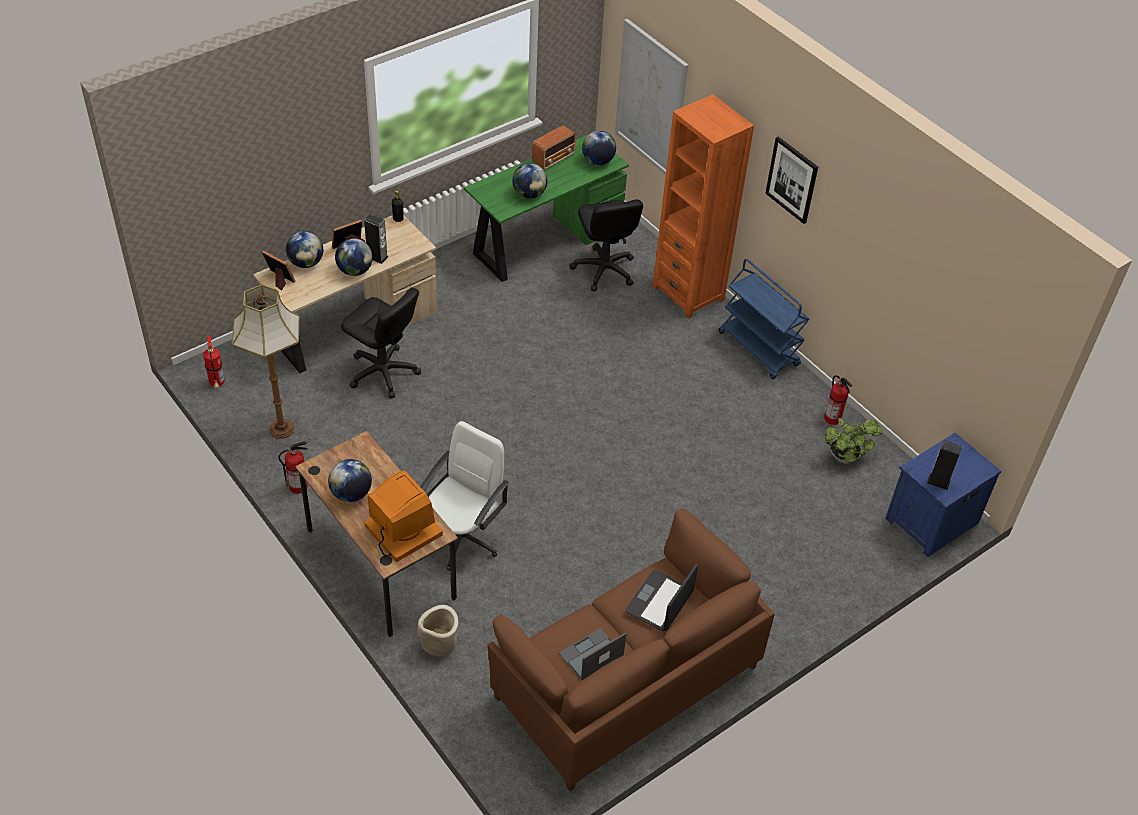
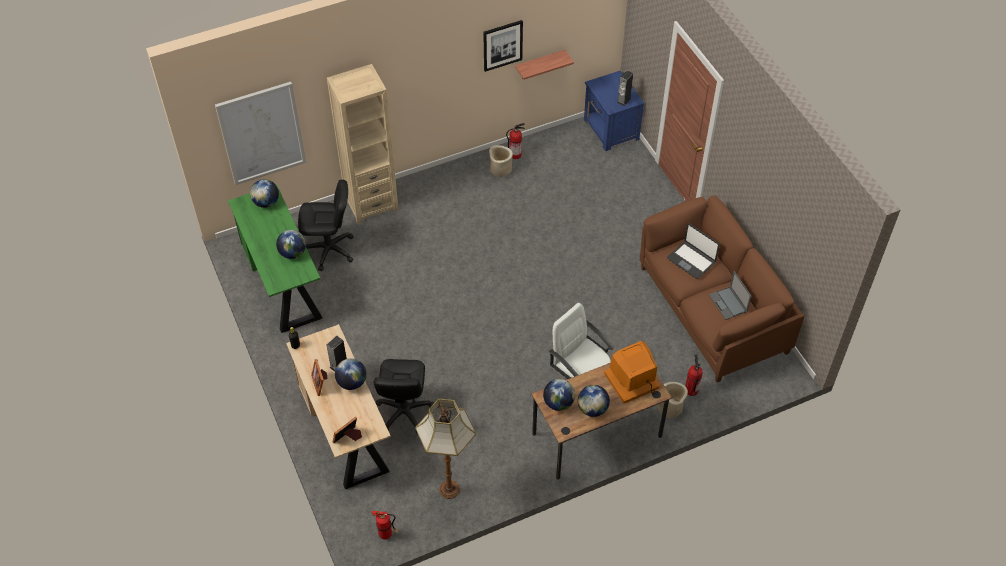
camera: 75 degrees left, 5 degrees up
fire extinguisher [278,441,308,494] -> fire extinguisher moved to [685,355,703,396]
globe [286,231,323,268] -> globe moved to [543,379,575,411]
black office chair [341,288,421,399] -> black office chair turned 135 degrees clockwise [374,359,434,434]
radio [532,125,576,170] -> none
orange bookcase [653,94,754,319] -> beige bookcase [327,64,399,224]
blue cart [719,259,810,379] -> none
picture [765,137,818,224] -> picture moved to [483,20,523,72]
potted plant [825,418,882,463] -> none
none -> beige planter [489,145,513,177]
none -> shelf [515,50,574,80]

